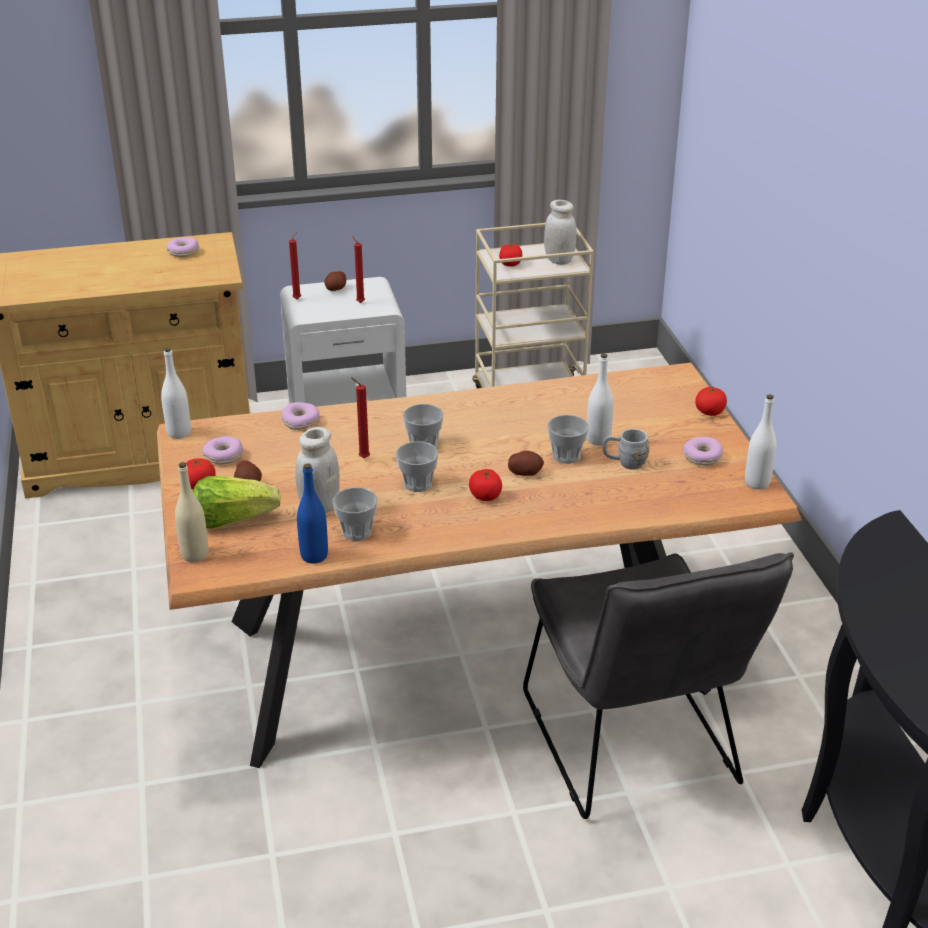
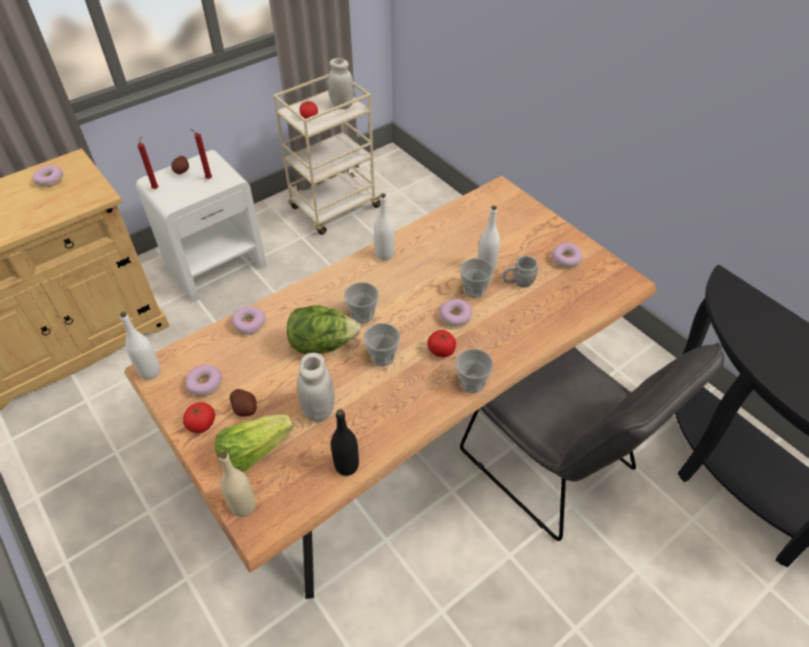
camera: 25 degrees left, 15 degrees up
blue bottle [297,463,328,563] -> black bottle [331,409,359,476]
cup [333,487,378,541] -> cup moved to [456,349,494,393]
red candle [351,377,370,458] -> lettuce [287,305,361,355]
potato [508,451,544,476] -> donut [439,299,472,327]
tomato [695,386,727,416] -> none
white bottle [745,394,777,490] -> white bottle moved to [374,193,394,260]

